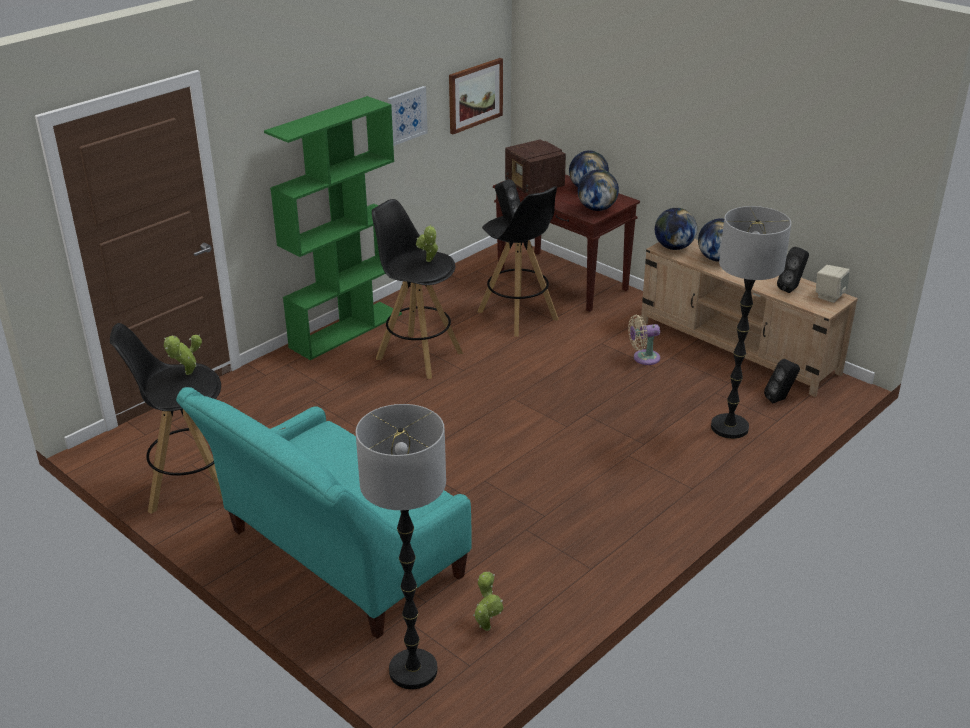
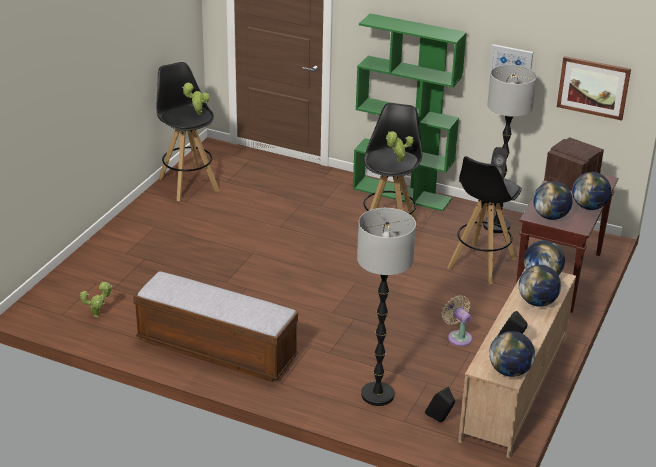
camera: 70 degrees right, 0 degrees up
turquoise sofa [176,387,472,639] -> none
floor lamp [356,404,446,689] -> floor lamp moved to [483,65,537,233]
beige speaker [816,265,849,303] -> globe [489,331,535,377]
none -> bench [133,271,298,382]

